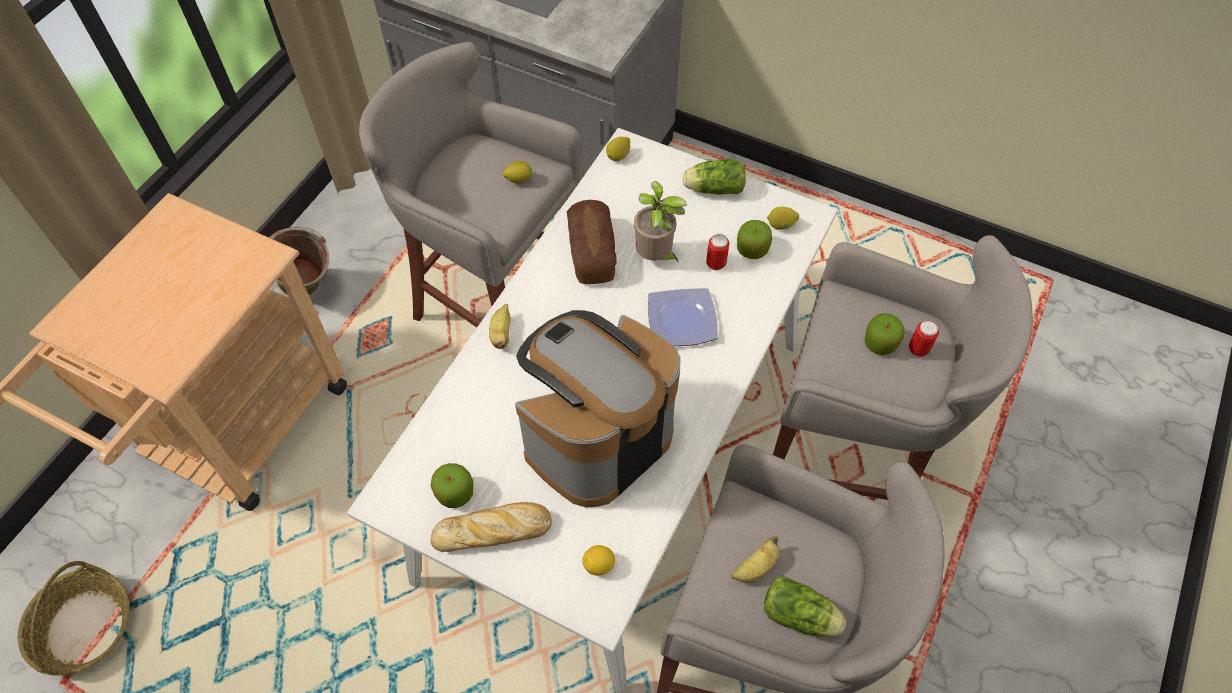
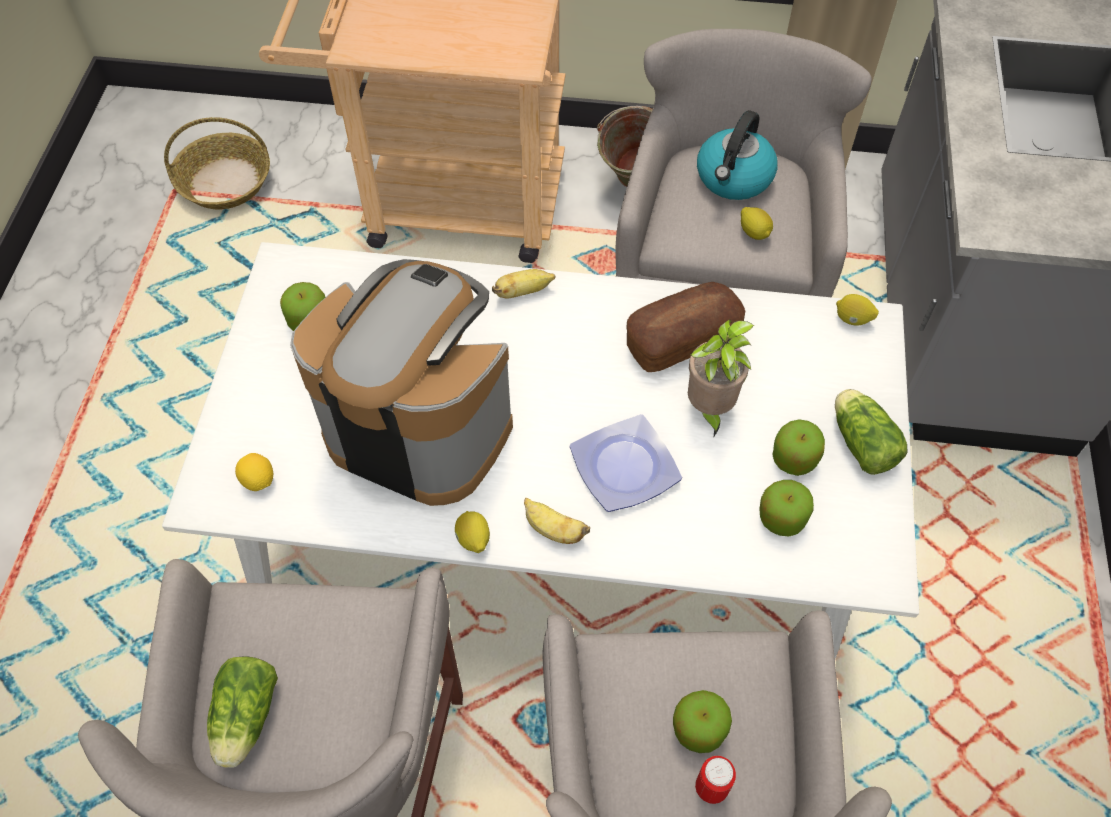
camera: 70 degrees right, 0 degrees up
bread [430,502,552,552] -> none
can [706,234,730,271] -> none
banana [731,536,780,583] -> banana moved to [524,498,590,544]
lemon [767,207,799,230] -> lemon moved to [455,511,490,553]
none -> kettle [697,110,778,200]
none -> apple [772,419,825,476]

